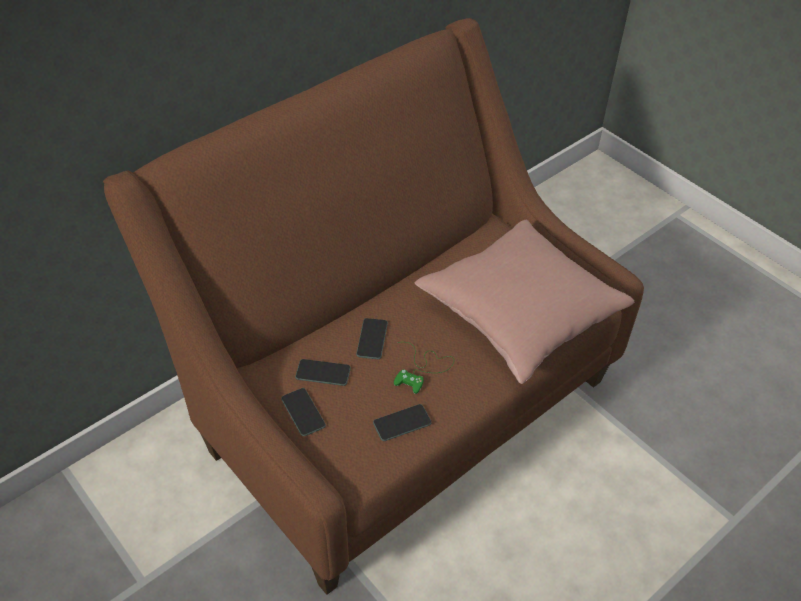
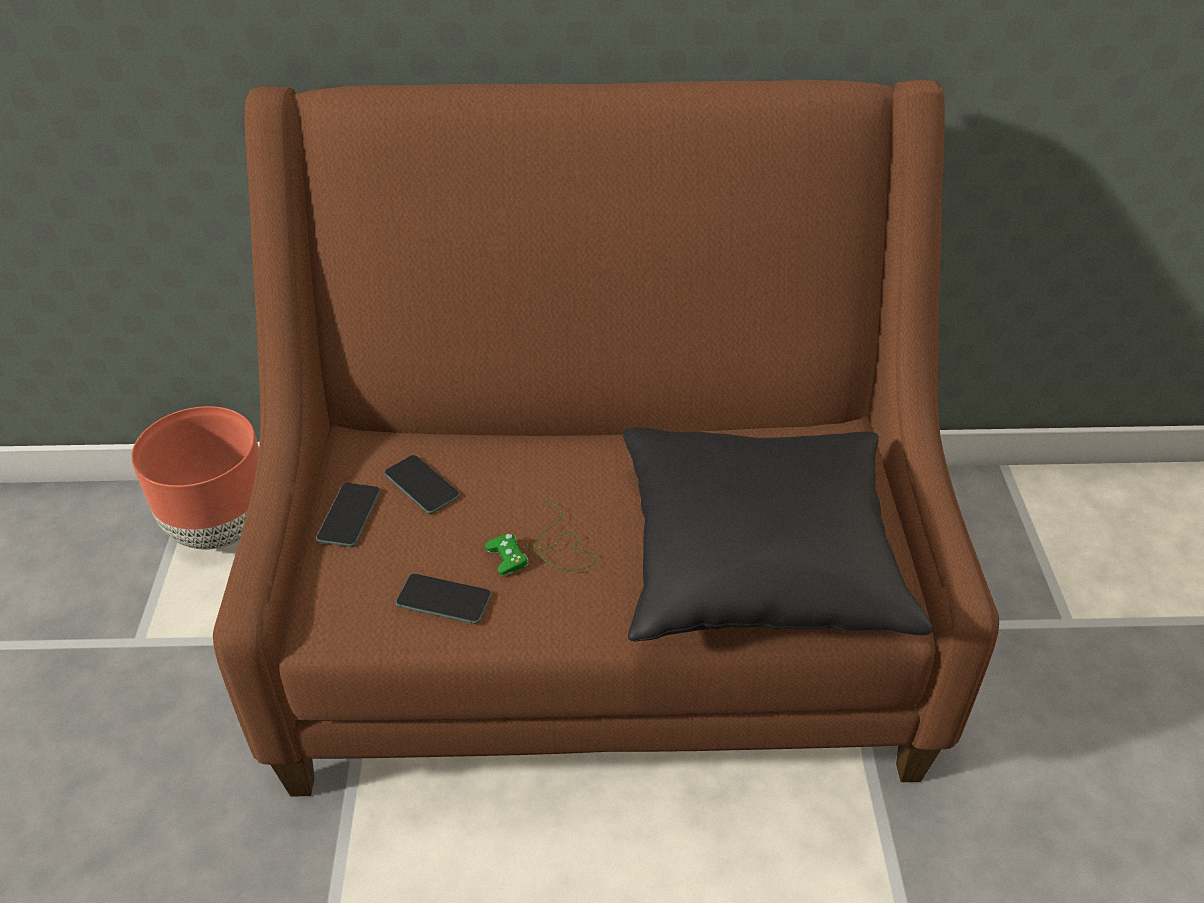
camera: 40 degrees right, 5 degrees down
phone [356,318,388,359] -> none
pink pillow [415,220,634,384] -> black pillow [623,427,933,641]
none -> brown planter [131,406,259,550]

